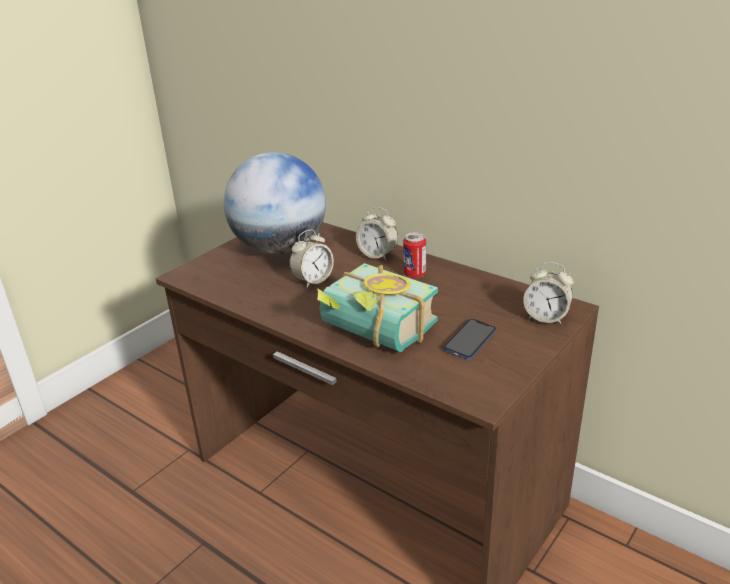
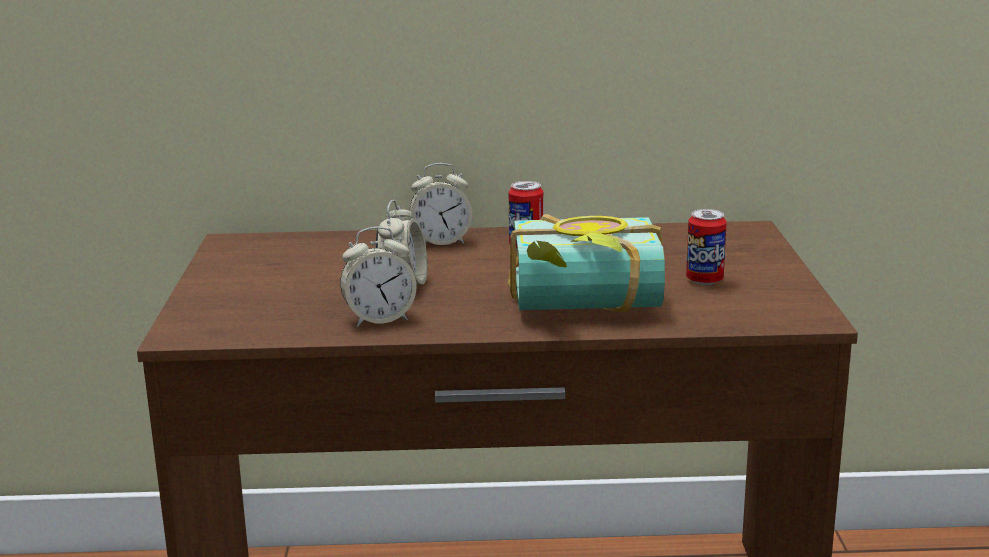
camera: 40 degrees left, 10 degrees down
globe [224,152,326,255] -> none
phone [444,319,496,359] -> can [686,209,727,285]
alarm clock [523,262,574,324] -> alarm clock moved to [340,227,416,327]

